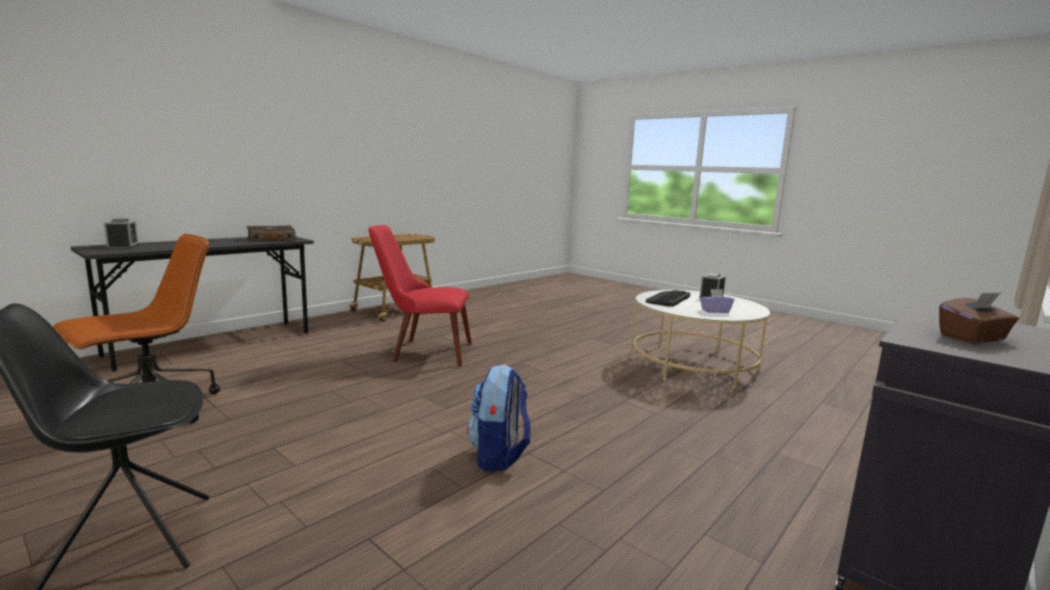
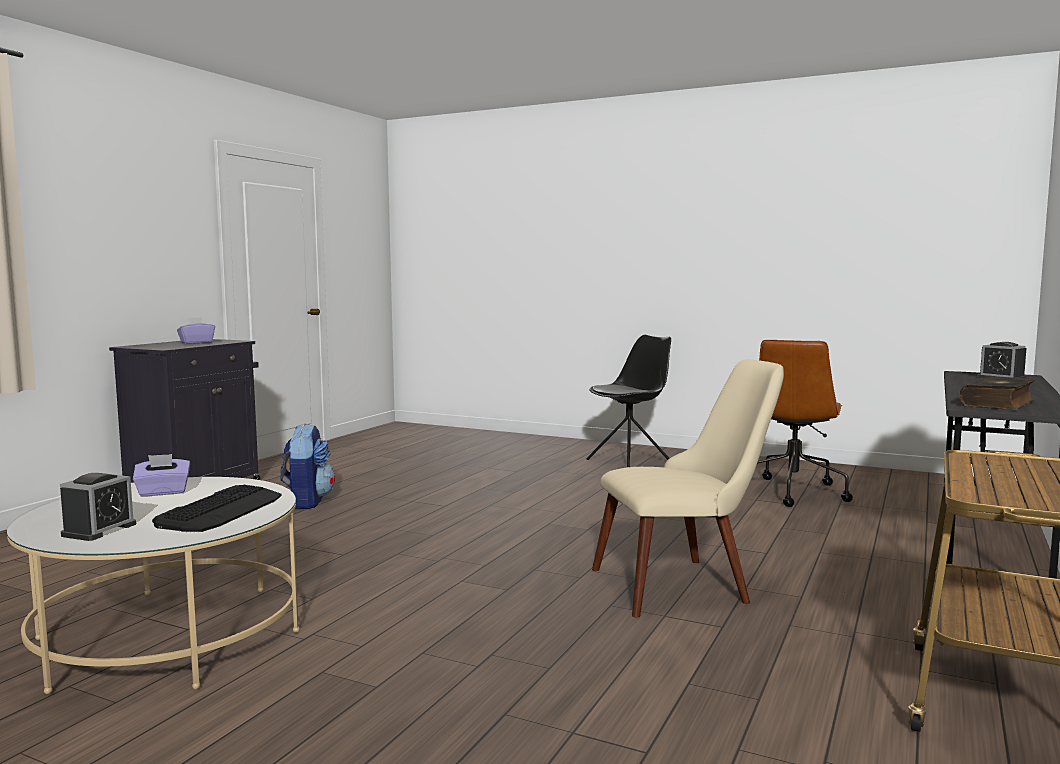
camera: 165 degrees right, 5 degrees down
red chair [368,225,472,367] -> beige chair [592,359,784,618]
backpack [467,365,531,471] -> backpack moved to [280,423,335,509]
brown tissue box [939,292,1019,343] -> purple tissue box [177,317,215,344]

